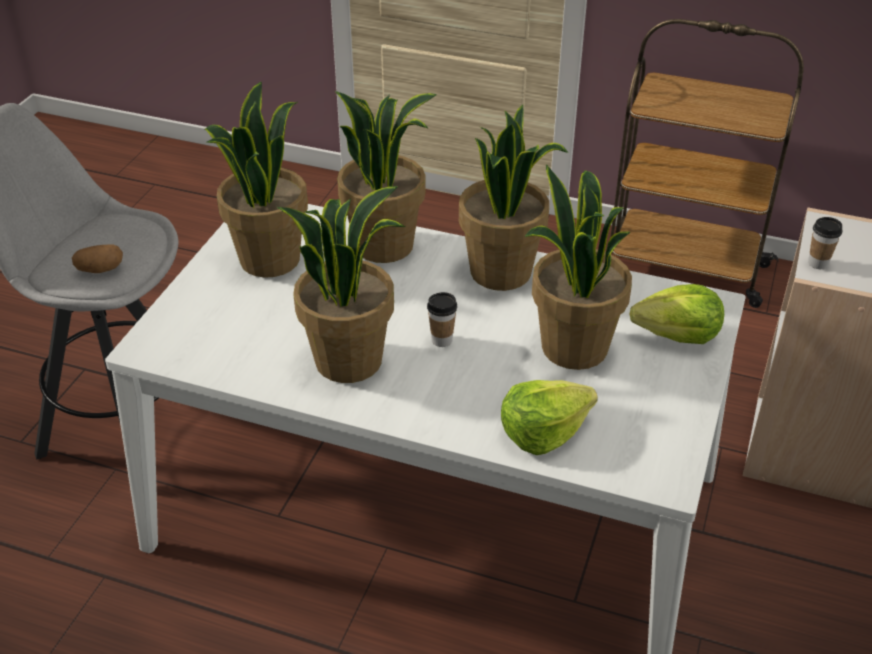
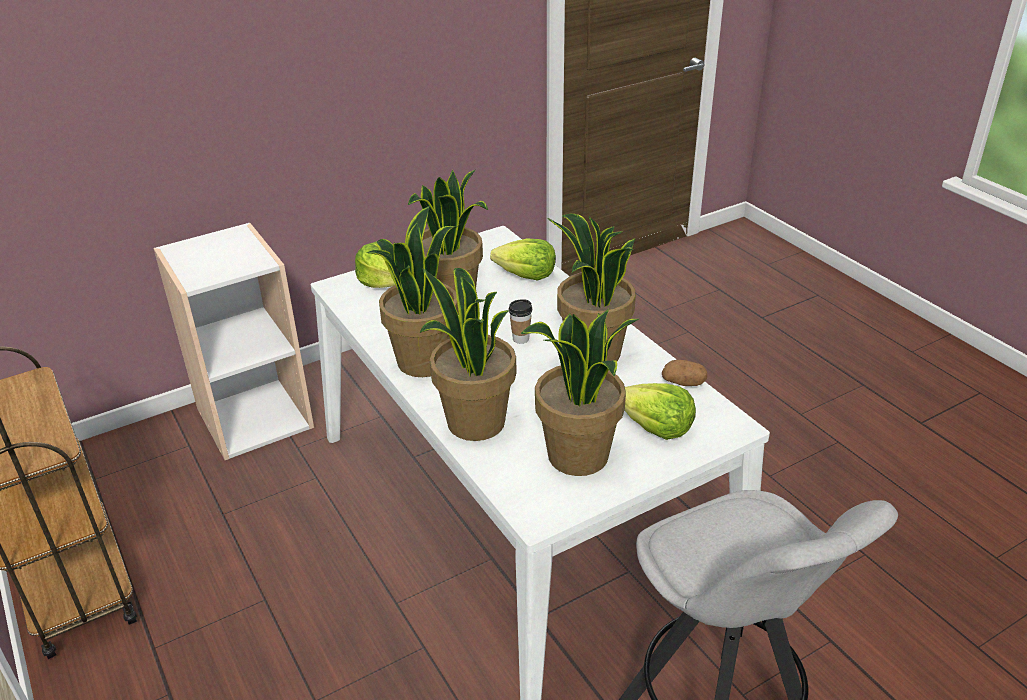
camera: 140 degrees left, 5 degrees down
potato [72,245,123,273] -> potato moved to [662,360,707,386]
cup [808,217,842,269] -> none
none -> lettuce [625,383,696,440]

